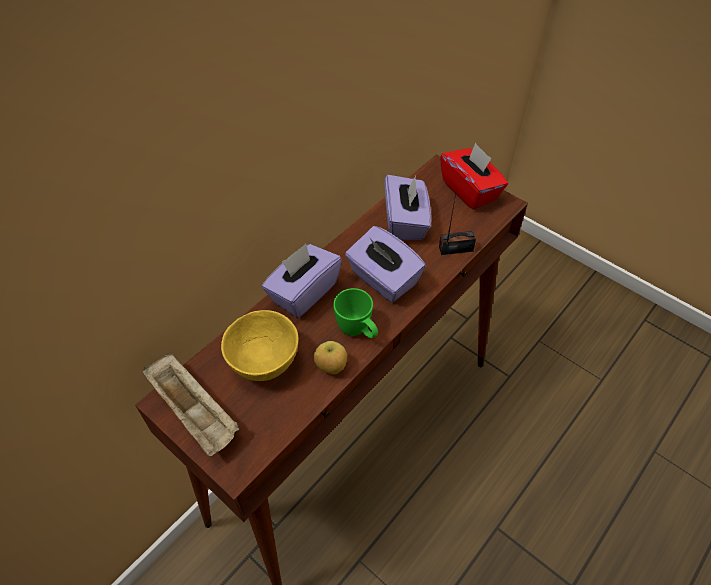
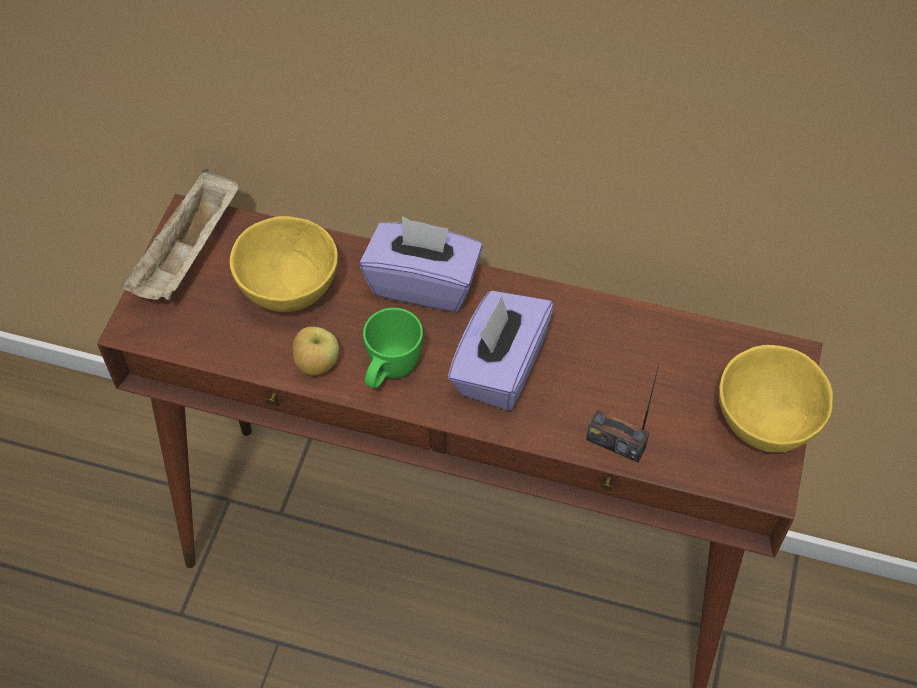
camera: 65 degrees right, 5 degrees up
purple tissue box [385,175,431,240] -> none
radio [439,193,476,255] -> radio turned 150 degrees clockwise [586,364,659,463]
red tissue box [440,142,508,210] -> yellow bowl [719,345,833,453]

